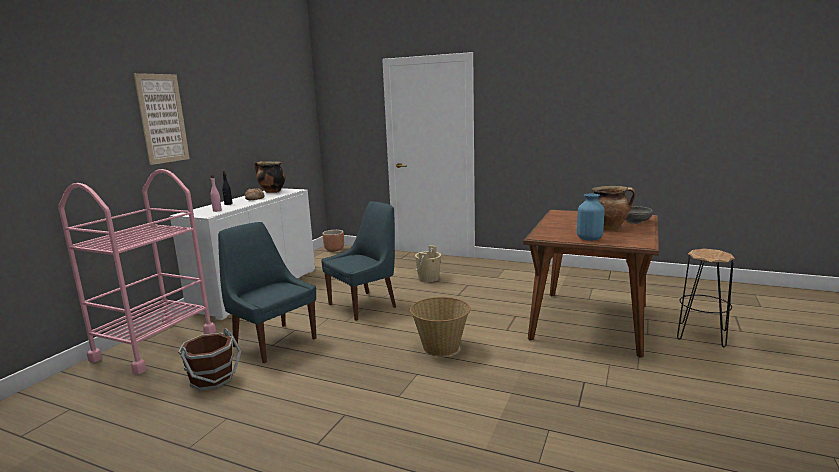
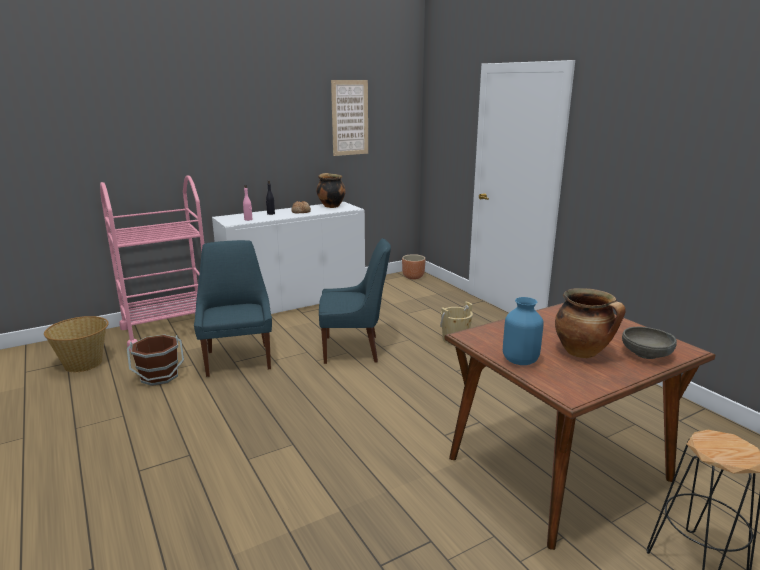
camera: 35 degrees right, 5 degrees up
picture [134,73,190,165] -> picture moved to [331,80,368,156]
basket [410,297,470,356] -> basket moved to [44,316,109,372]

